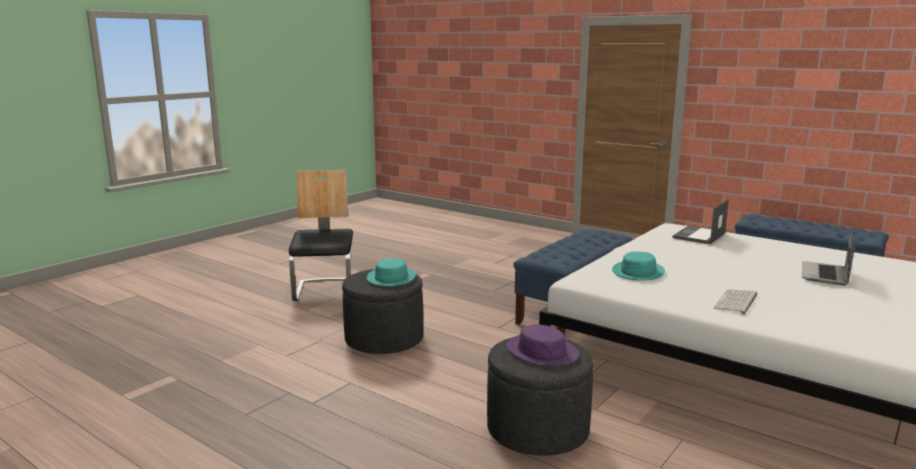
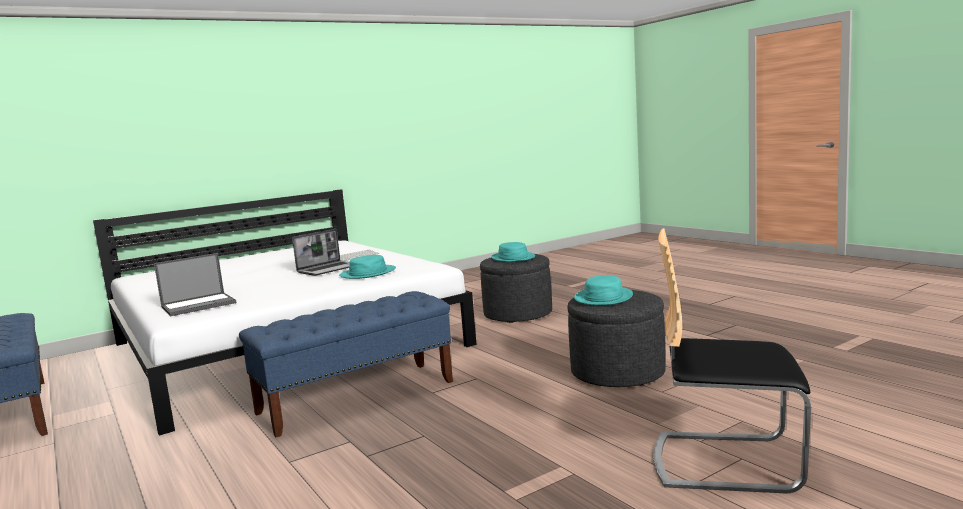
camera: 160 degrees left, 5 degrees down
chair [289,169,353,301] -> chair turned 90 degrees clockwise [653,228,811,494]
purple hat [506,324,579,366] -> turquoise hat [491,242,535,262]
laptop [802,231,855,285] -> laptop moved to [292,229,349,276]

